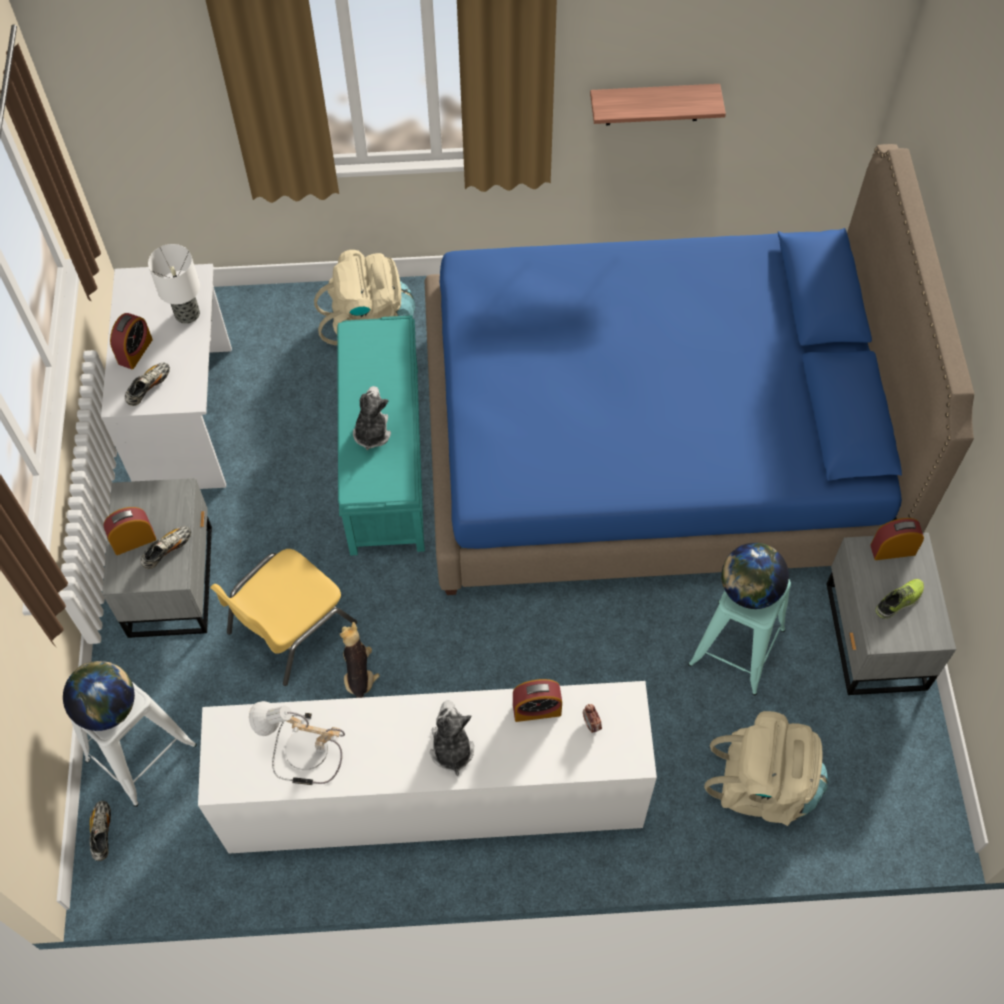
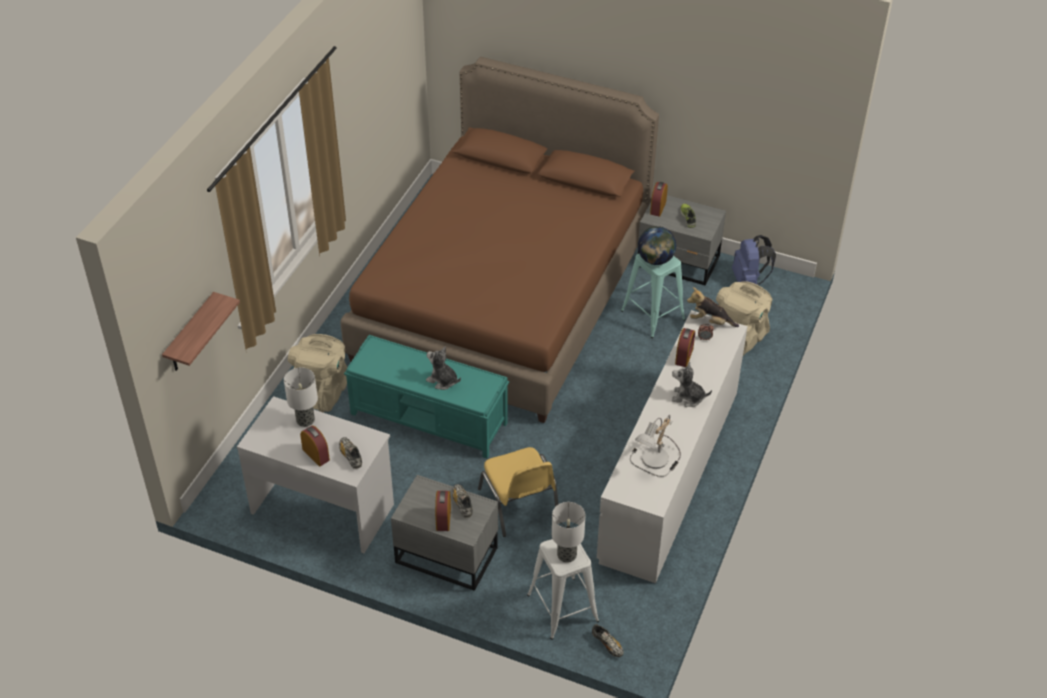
camera: 65 degrees left, 15 degrees down
globe [63,661,135,731] -> table lamp [552,502,585,563]
shoe [89,801,111,861] -> shoe turned 150 degrees counterclockwise [592,624,624,657]
plush toy [340,622,380,698] -> plush toy moved to [687,287,739,327]
blue bed [425,144,974,595] -> brown bed [340,57,659,423]
shelf [590,84,726,125] -> shelf moved to [162,292,240,371]
none -> blue backpack [732,235,776,284]

